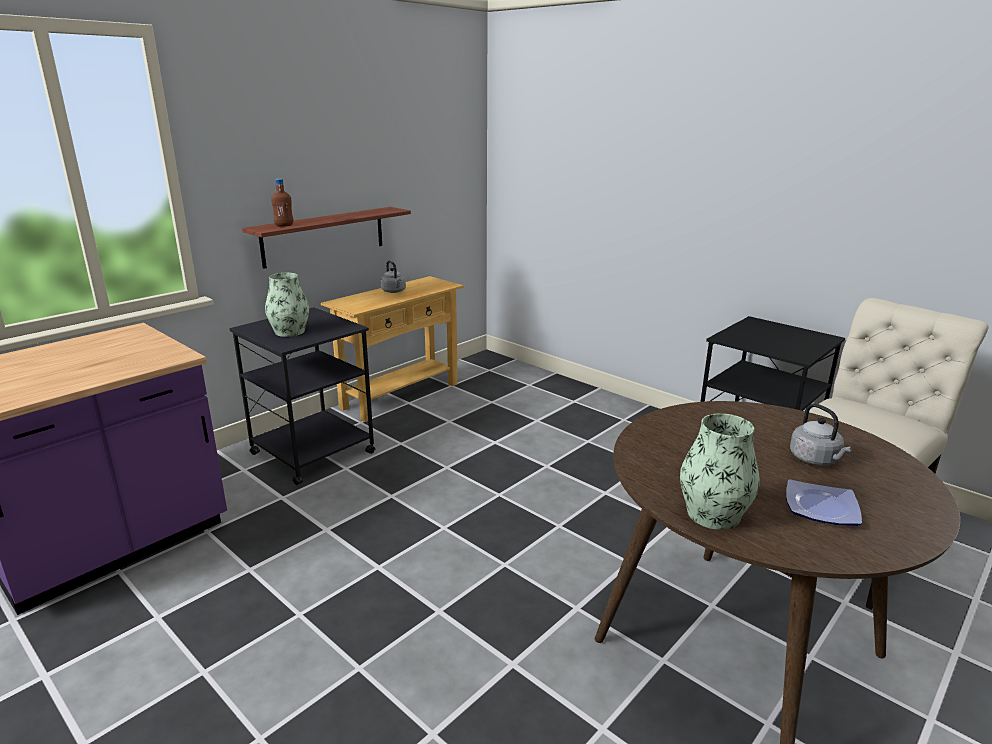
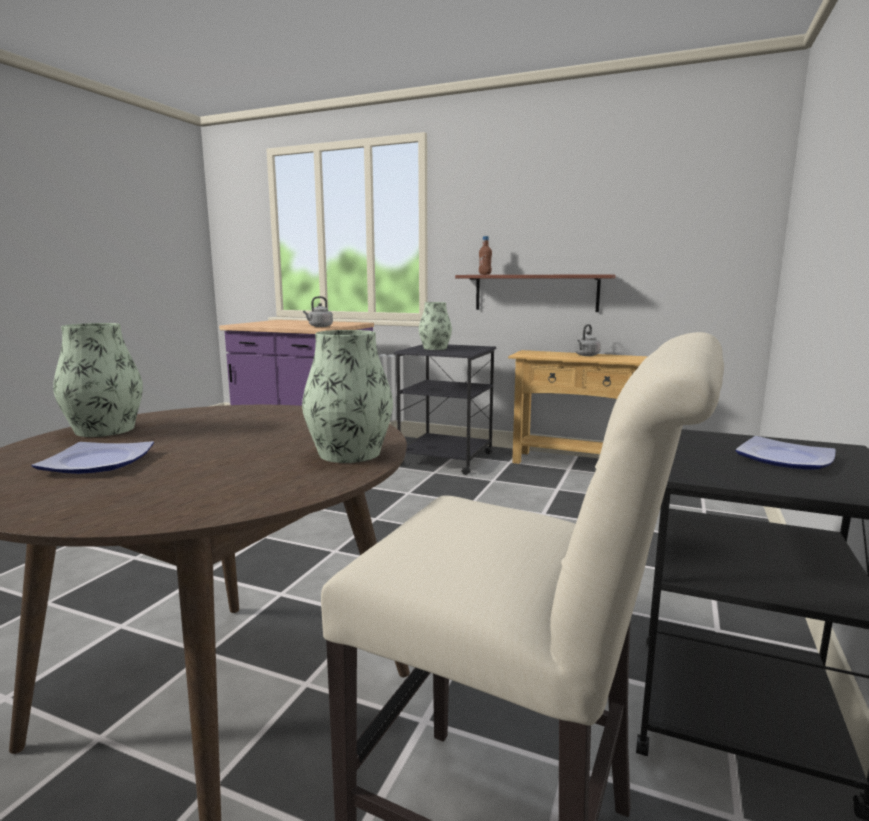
camera: 70 degrees right, 10 degrees down
grey kettle [790,403,852,466] -> grey kettle moved to [303,296,333,327]
none -> vase [302,330,393,463]
none -> plate [736,436,836,470]

